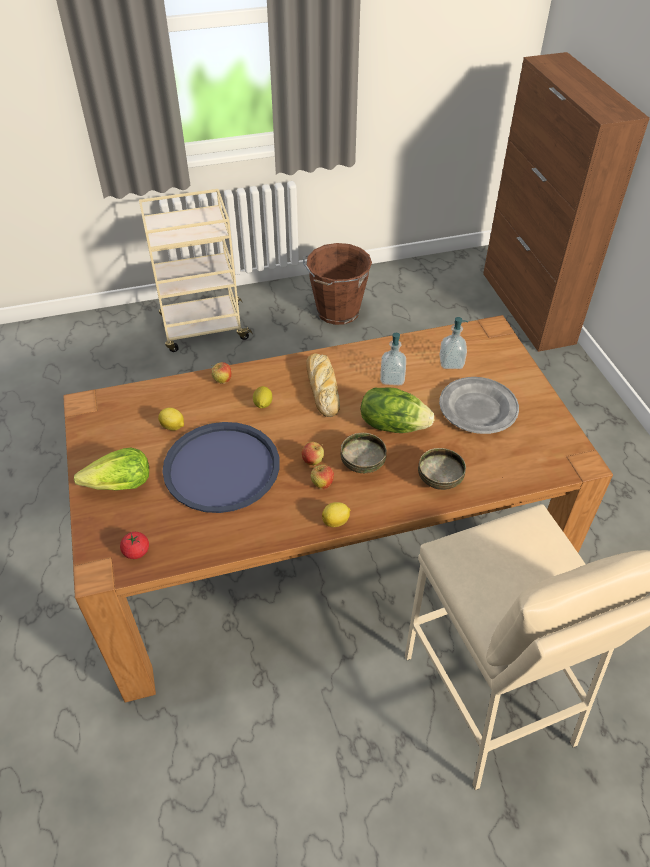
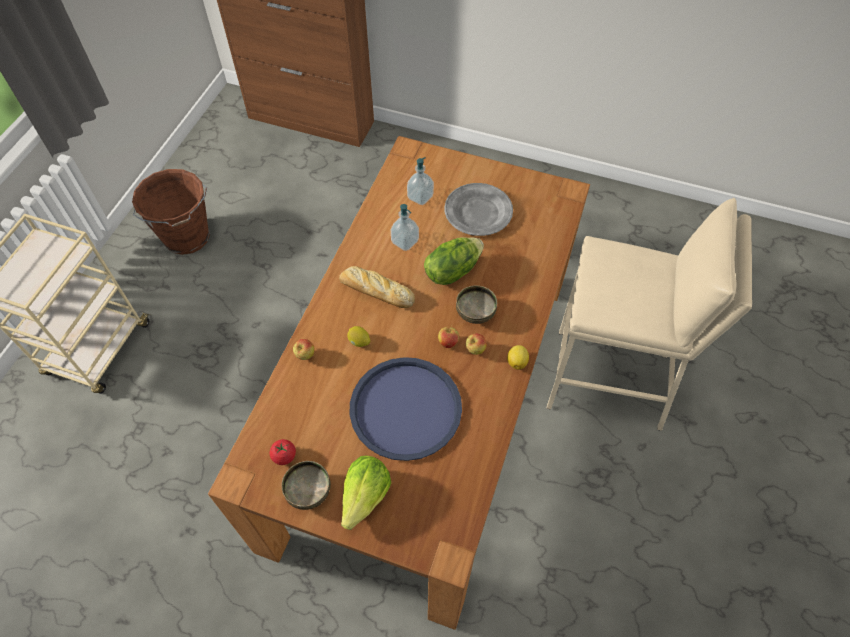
camera: 55 degrees left, 10 degrees up
tomato [120,532,149,559] -> tomato moved to [270,439,296,465]
lemon [158,408,184,431] -> none
bowl [418,448,466,490] -> bowl moved to [281,461,331,510]

